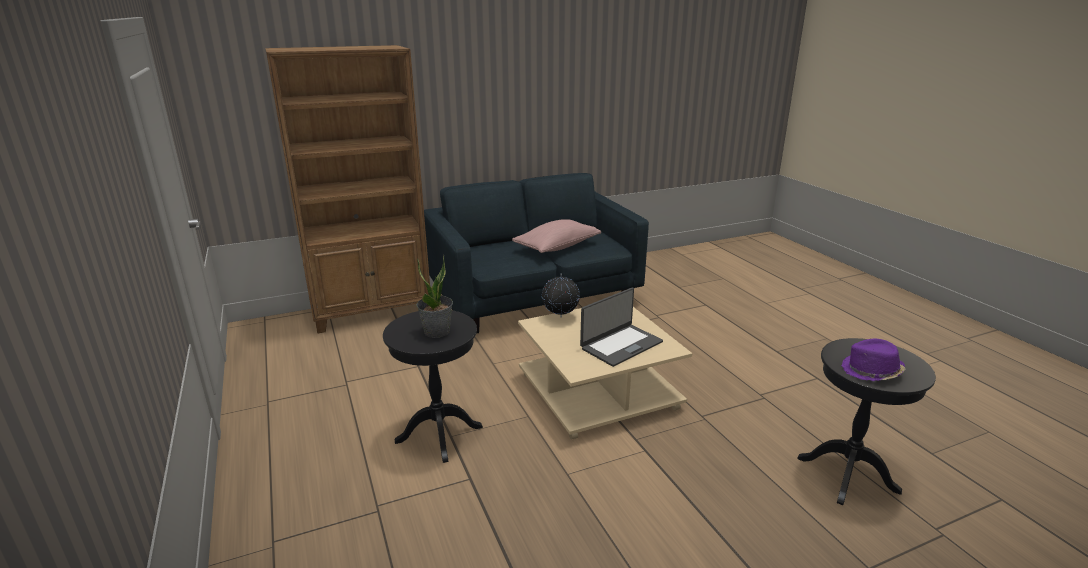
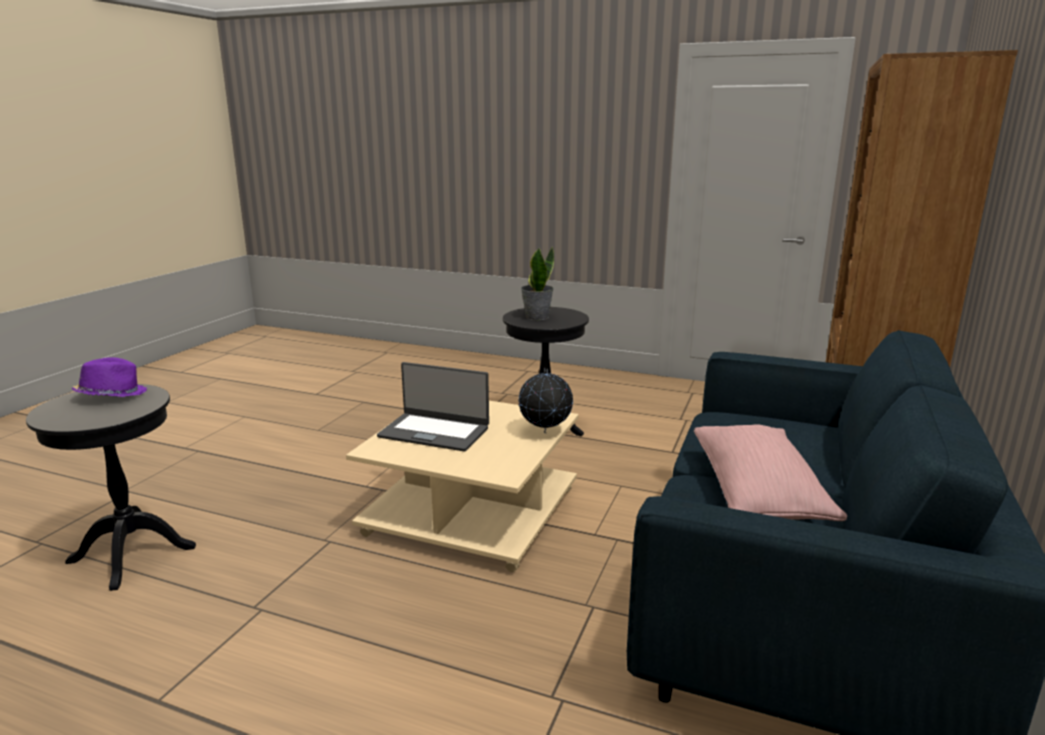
camera: 135 degrees right, 5 degrees down
laptop [580,288,663,367] -> laptop turned 75 degrees counterclockwise [377,362,489,452]

